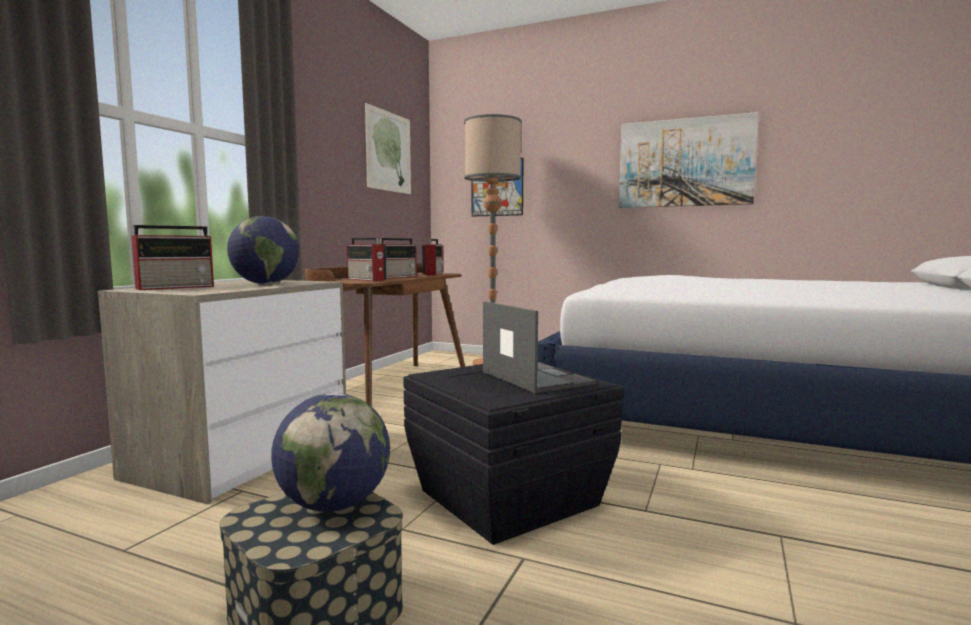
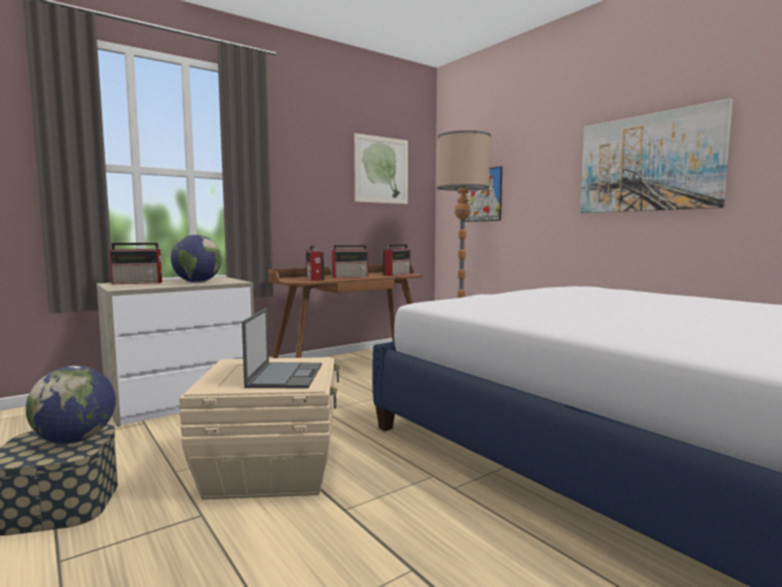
camera: 30 degrees right, 0 degrees up
black storage box [403,364,623,545] -> beige storage box [179,357,340,500]

